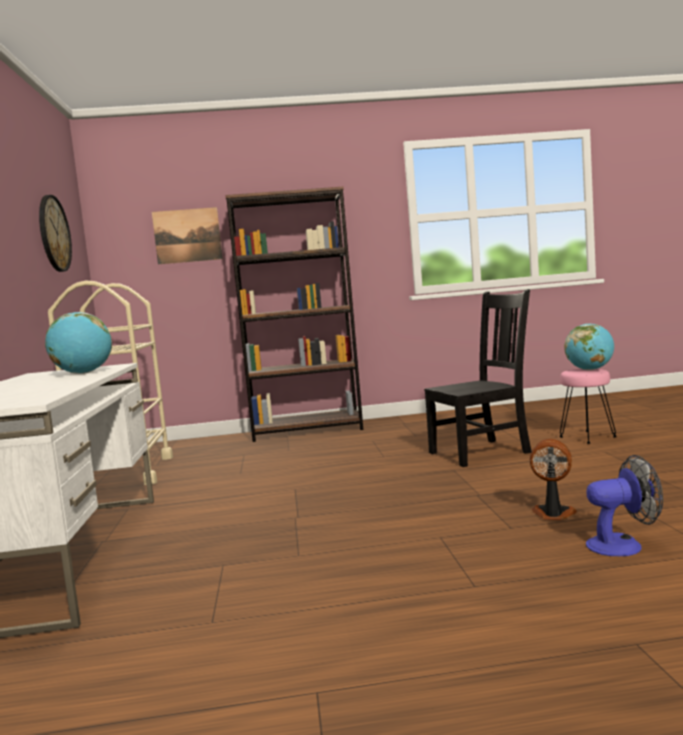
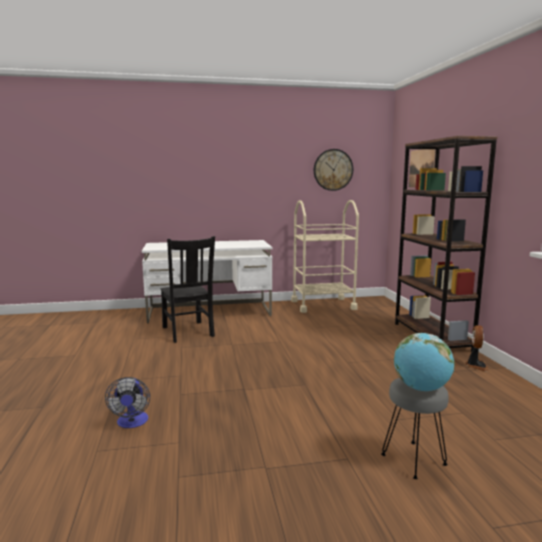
camera: 85 degrees right, 5 degrees up
globe [45,312,112,374] -> none
black chair [424,289,532,467] -> black chair moved to [161,236,215,343]
fan [530,439,577,520] -> fan moved to [465,325,489,371]
pink stool [560,369,617,444] -> grey stool [381,378,449,479]

